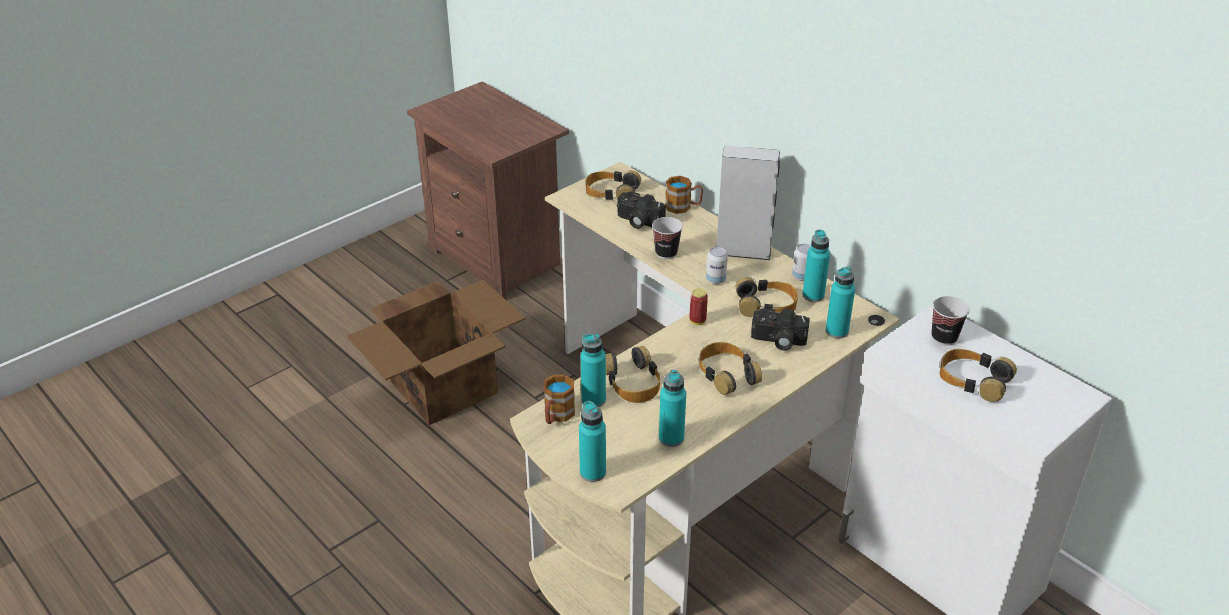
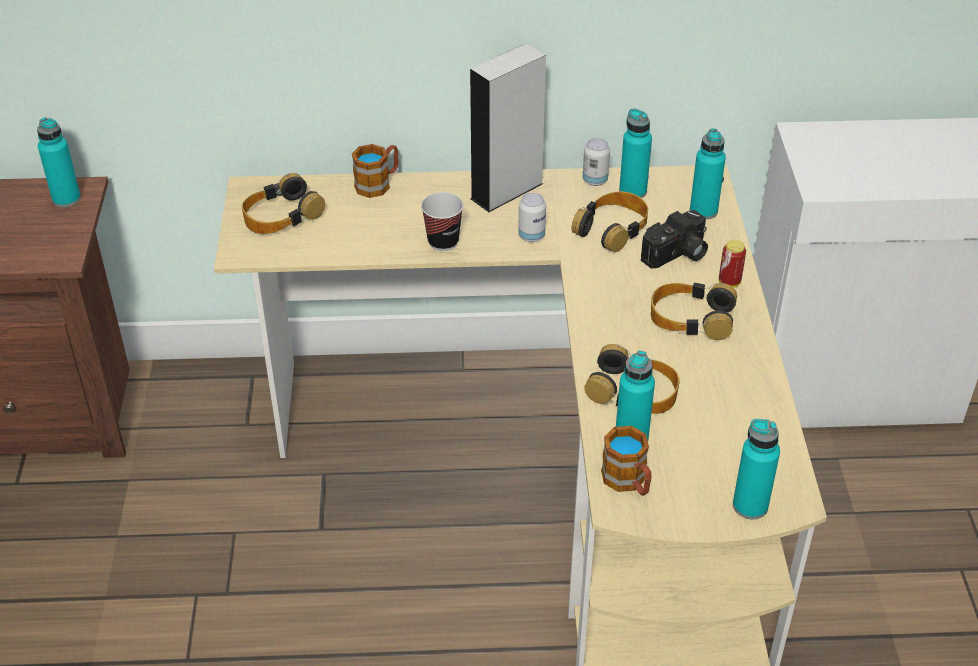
camera: 50 degrees left, 5 degrees up
cardboard box [347,280,525,425] -> none
camera [617,192,666,229] -> none
turquoise bottle [659,370,686,447] -> turquoise bottle moved to [37,117,81,207]
can [690,288,708,325] -> can moved to [719,240,746,288]
cup [932,296,970,346] -> none
headphones [940,349,1017,402] -> none

